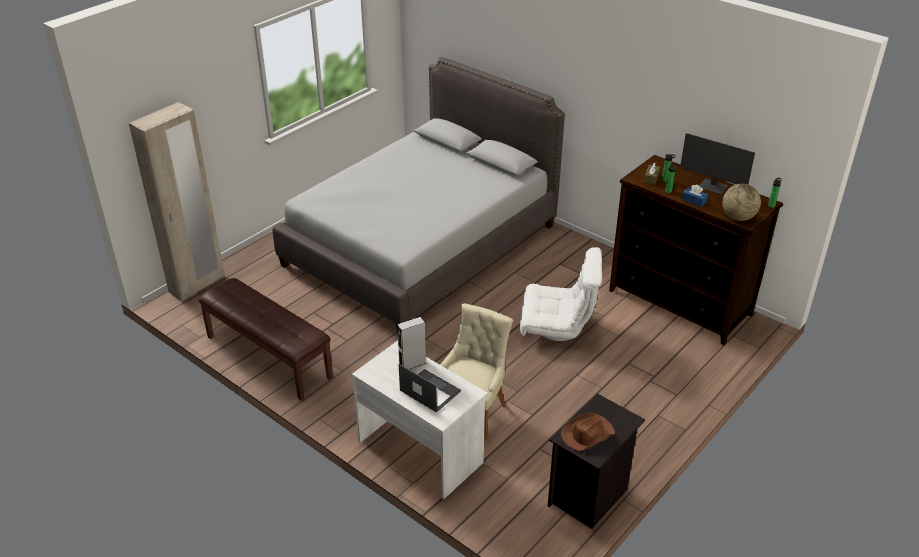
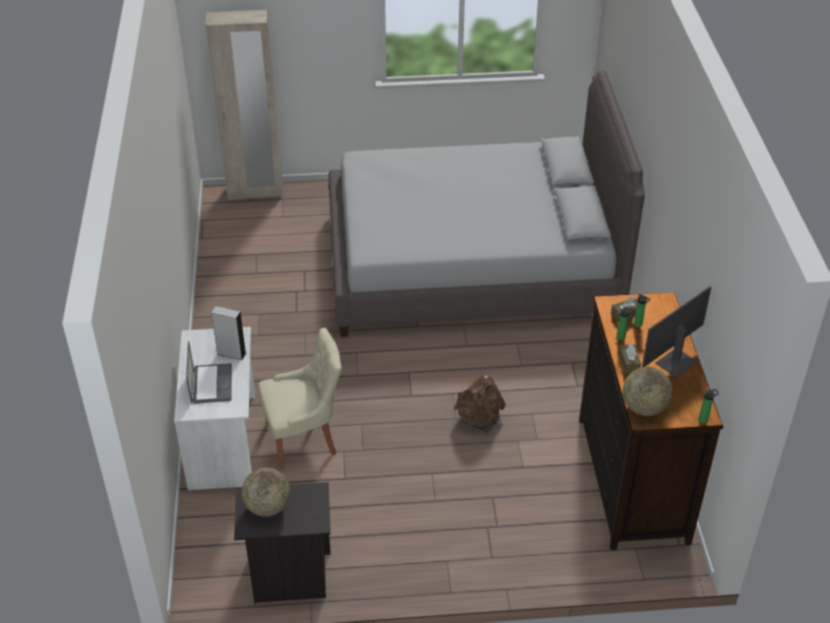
camera: 45 degrees right, 5 degrees up
brown bench [198,278,333,400] -> none
white armchair [520,247,602,341] -> brown backpack [454,375,506,433]
brown hat [561,413,615,451] -> globe [242,468,290,517]
monitor [680,133,755,195] -> monitor turned 60 degrees clockwise [642,286,711,377]
blue tissue box [682,185,708,207] -> brown tissue box [618,343,641,373]

